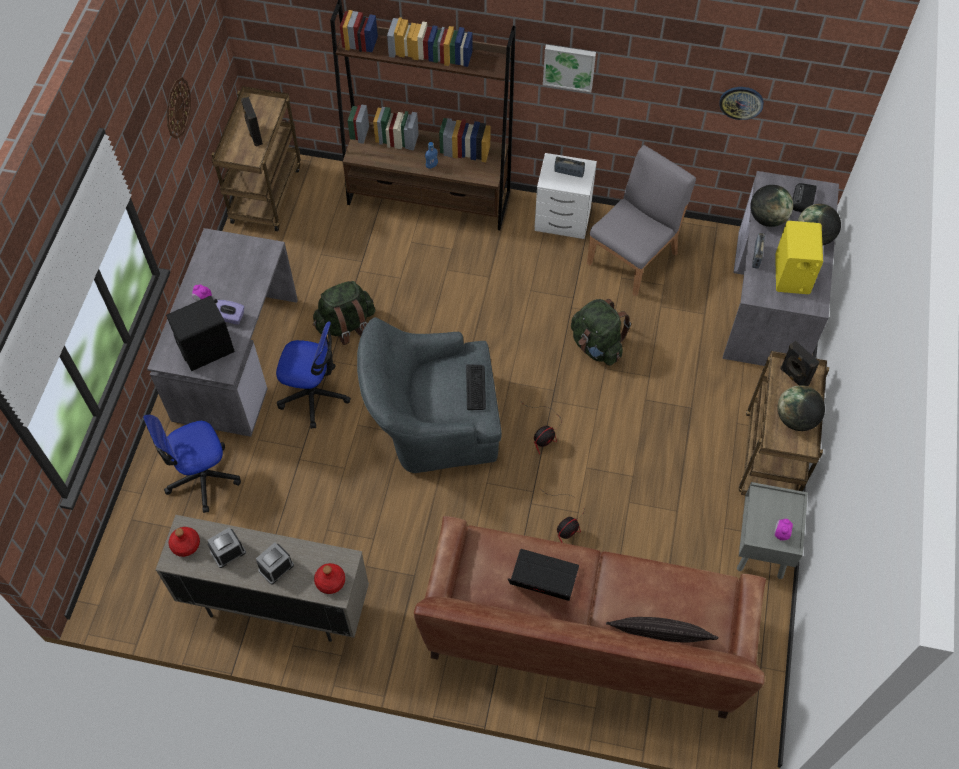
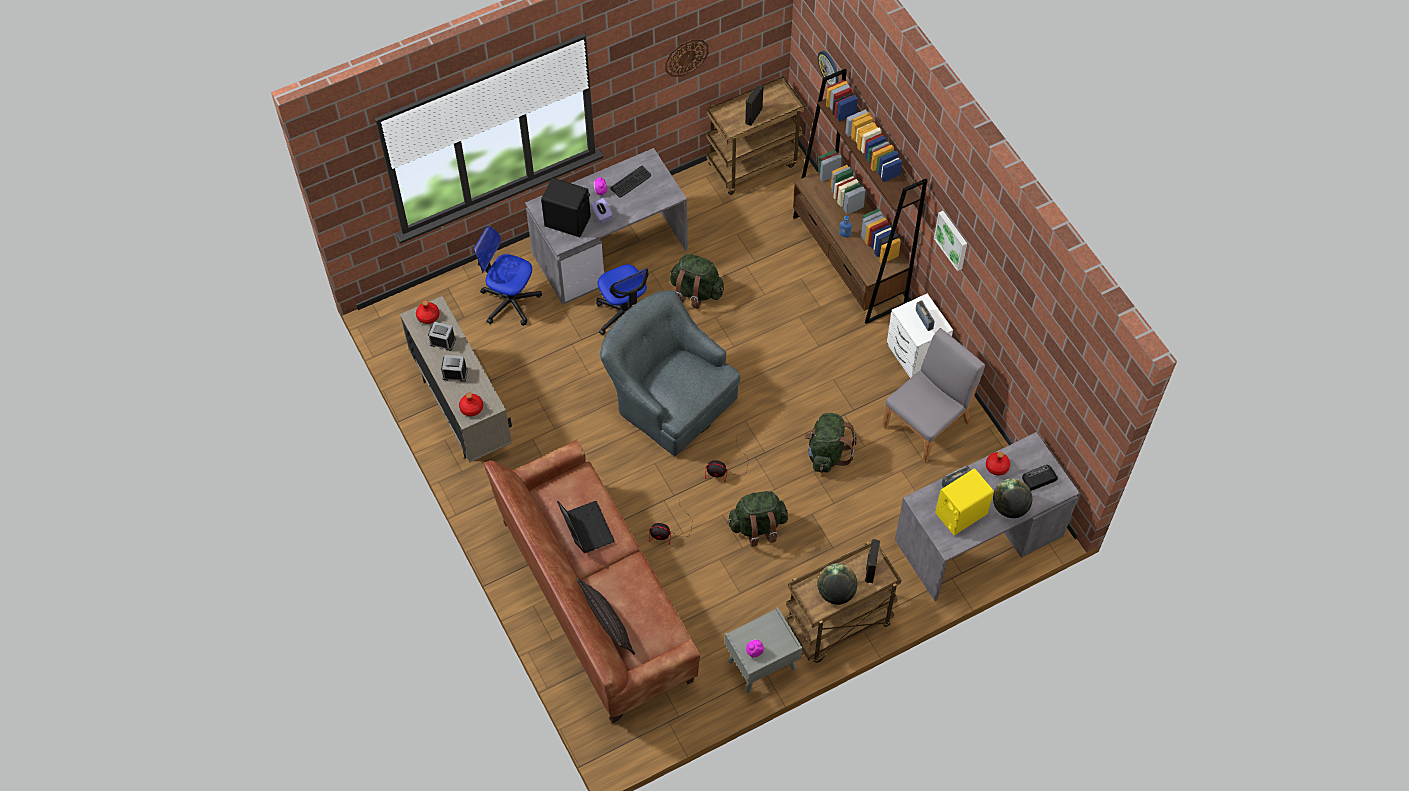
camera: 50 degrees right, 0 degrees up
keyboard [466,364,486,410] -> keyboard moved to [611,165,651,197]
grey chair [587,145,696,296] -> grey chair turned 45 degrees counterclockwise [883,328,985,463]
wall clock [719,87,764,120] -> wall clock moved to [818,51,839,86]
globe [750,185,793,227] -> red bottle [986,452,1010,476]
none -> green backpack [727,491,788,547]

